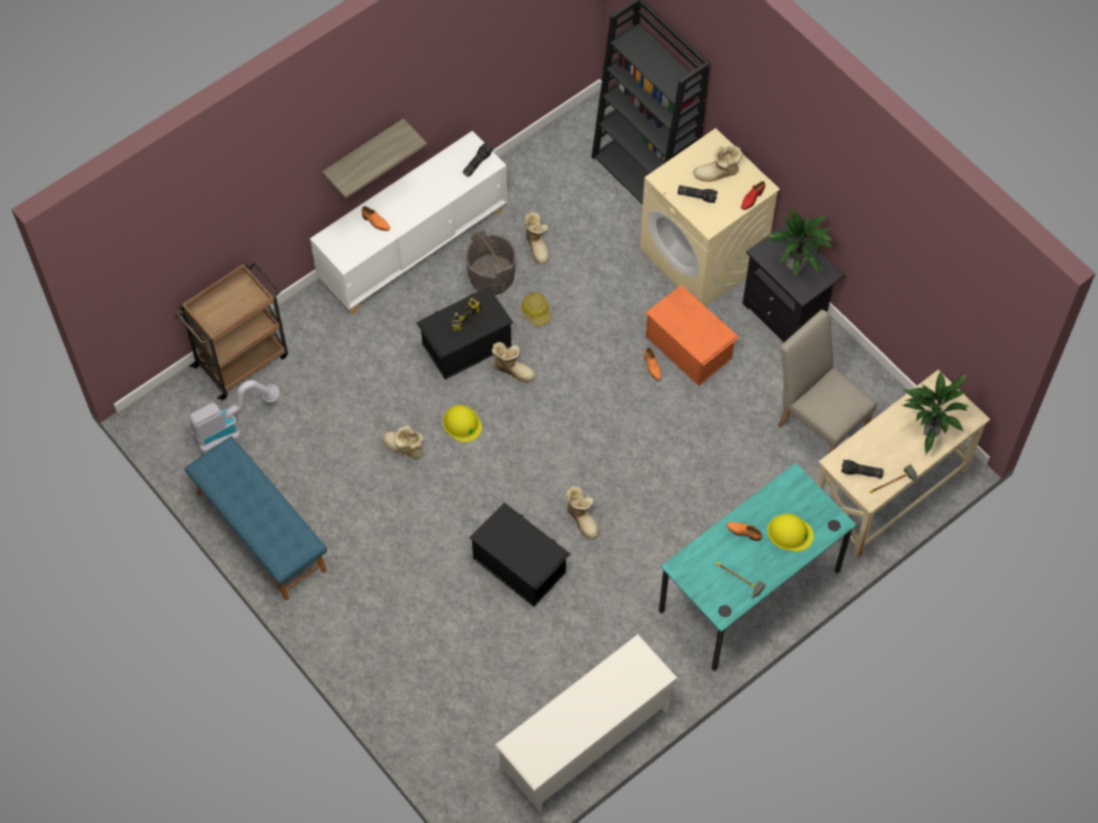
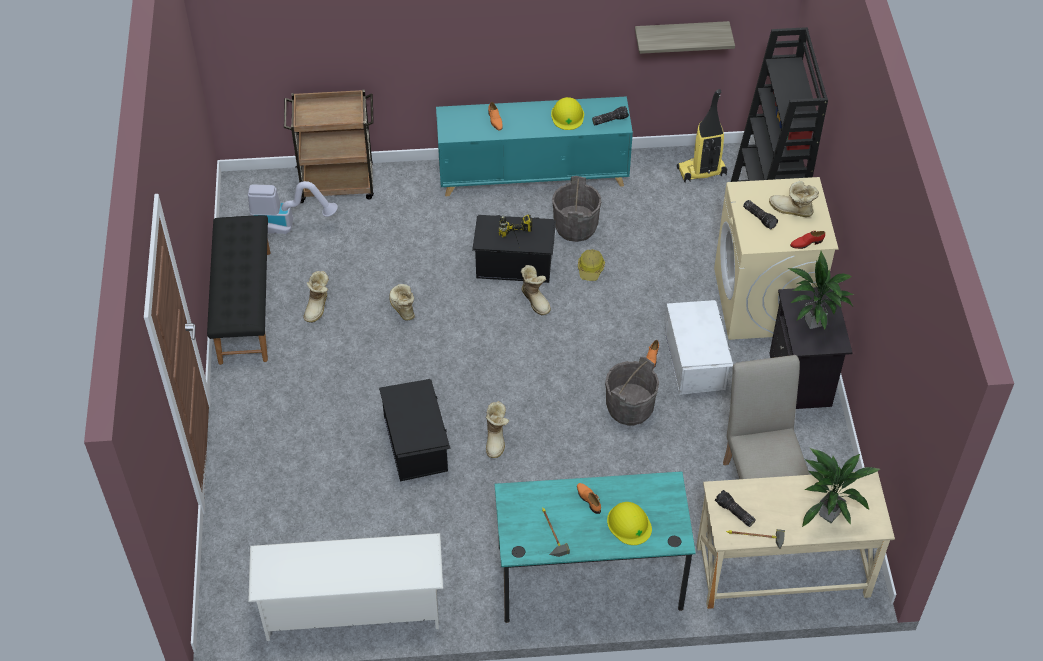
camera: 35 degrees right, 10 degrees down
blue bench [185,436,327,601] -> black bench [207,215,271,365]
white cabinet [310,131,507,315] -> turquoise cabinet [436,96,633,196]
shelf [322,119,427,199] -> shelf moved to [635,21,735,54]
yellow hard hat [443,405,482,442] -> yellow hard hat moved to [551,97,584,130]
boot [524,211,549,264] -> boot moved to [304,271,329,323]
orange storage box [645,285,739,386] -> white storage box [665,300,733,395]
none -> grey bucket [605,356,659,426]
none -> vacuum cleaner [677,89,727,183]

